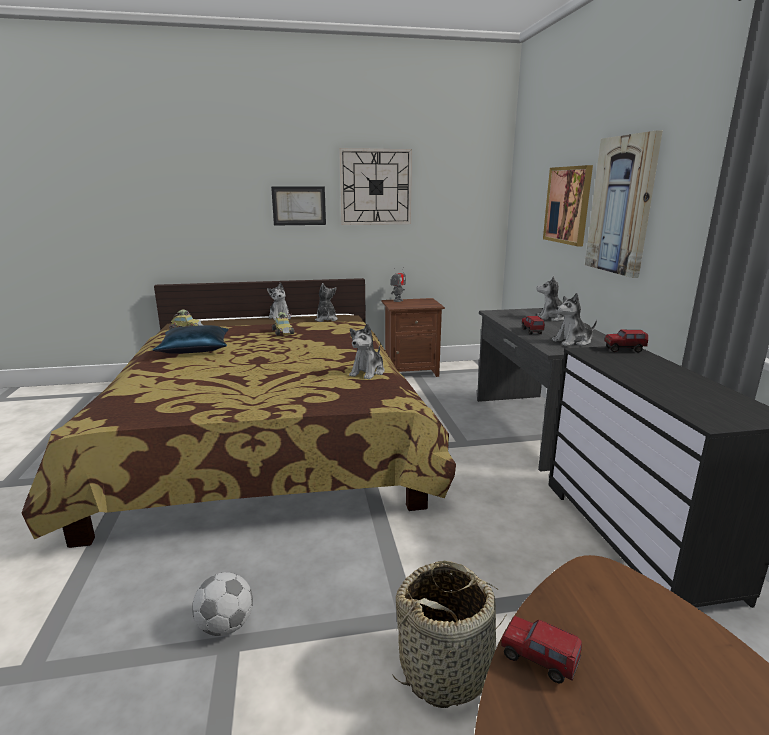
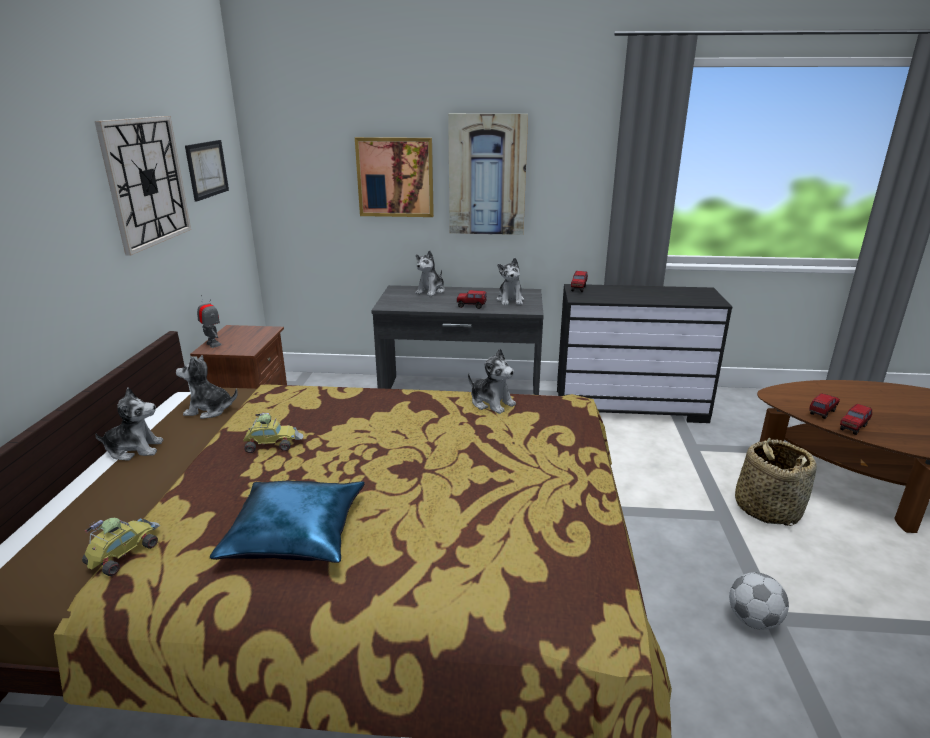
camera: 75 degrees left, 5 degrees up
picture [271,186,326,226] -> picture moved to [185,140,229,201]
none -> toy truck [809,393,840,419]

